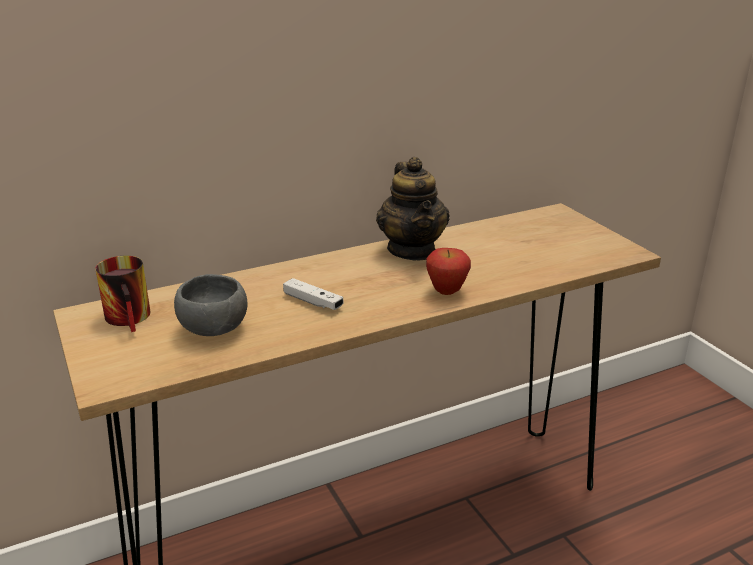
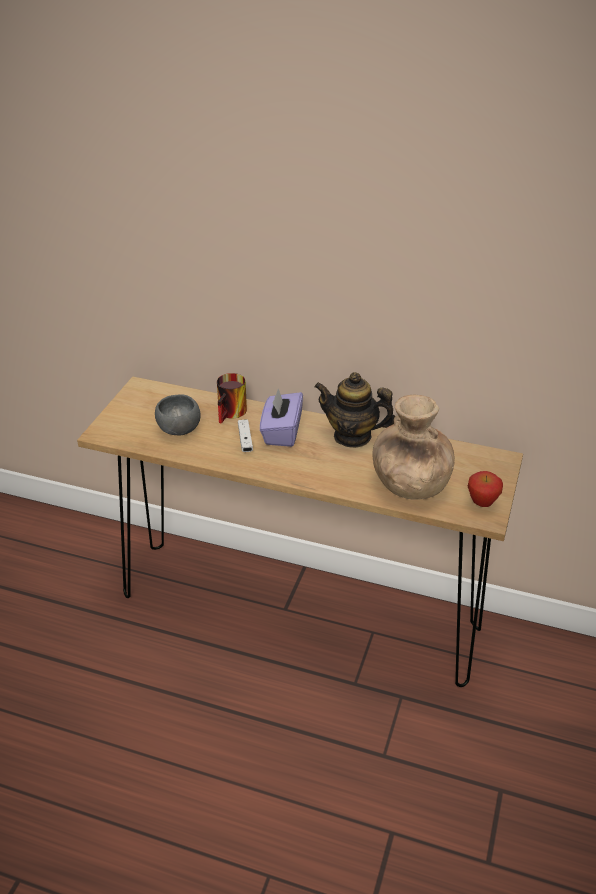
camera: 45 degrees right, 10 degrees up
mug [95,256,151,332] -> mug moved to [217,373,247,424]
teapot [376,157,450,260] -> teapot turned 75 degrees clockwise [314,372,395,448]
apple [426,248,471,295] -> apple moved to [468,471,503,507]
none -> purple tissue box [260,389,303,447]
none -> brown vase [373,395,455,500]

